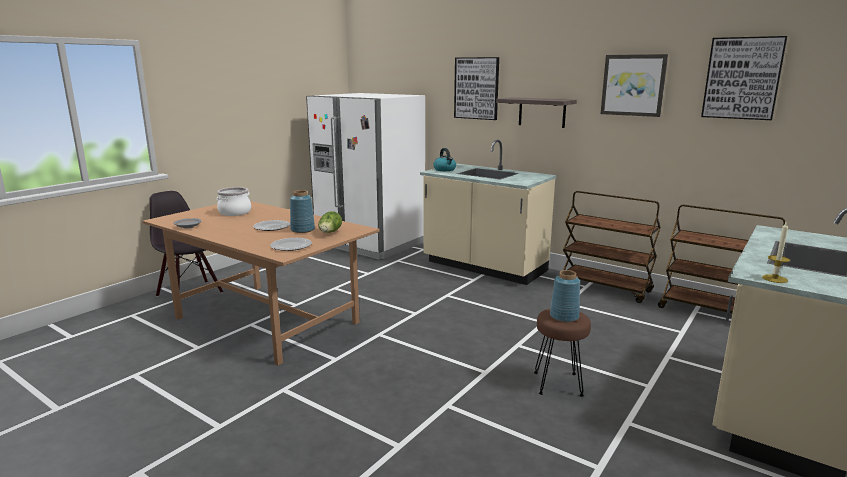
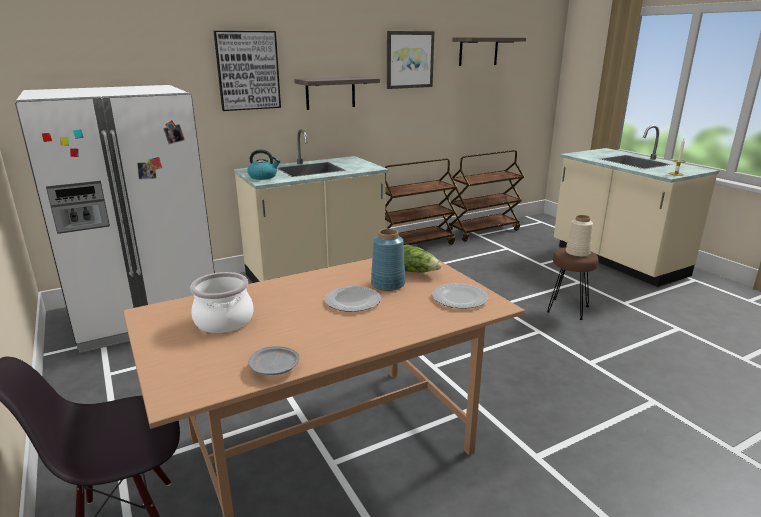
camera: 65 degrees left, 5 degrees up
blue vase [550,270,580,322] -> beige vase [566,215,593,257]
picture [701,36,787,120] -> shelf [452,37,526,66]

